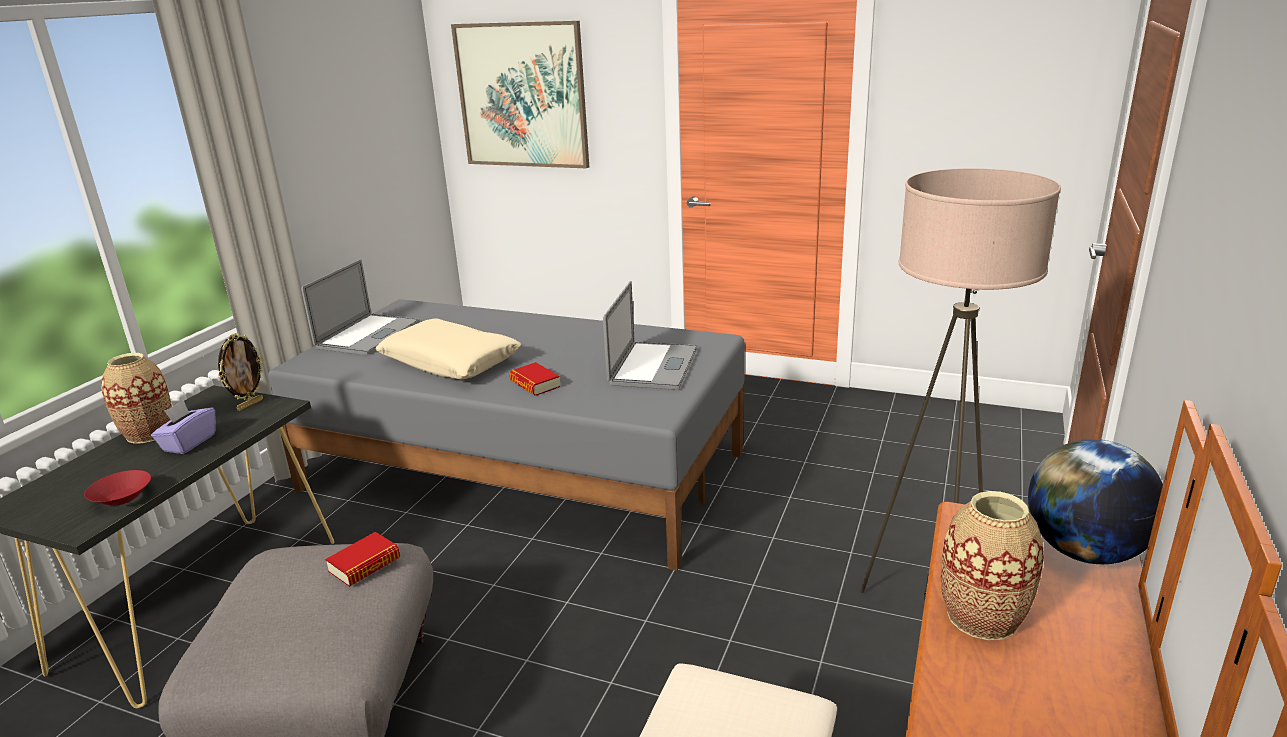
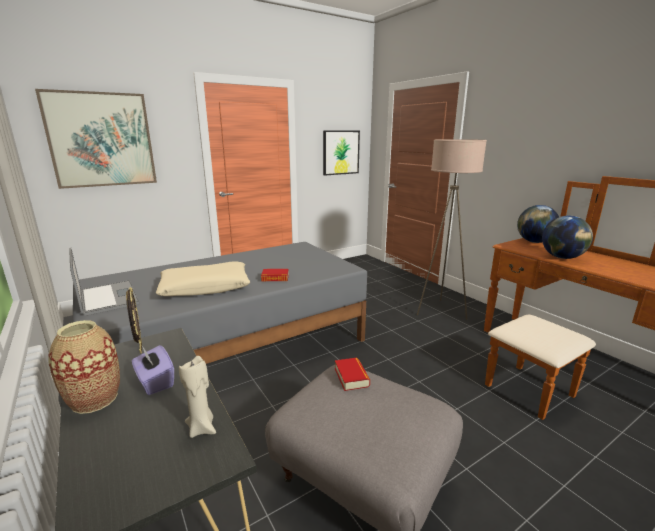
camera: 55 degrees left, 5 degrees down
red bowl [84,470,151,506] -> beige candle [179,356,216,438]
laptop [603,281,698,390] -> none
vase [941,491,1044,640] -> globe [542,216,593,259]
none -> picture [323,130,360,175]

